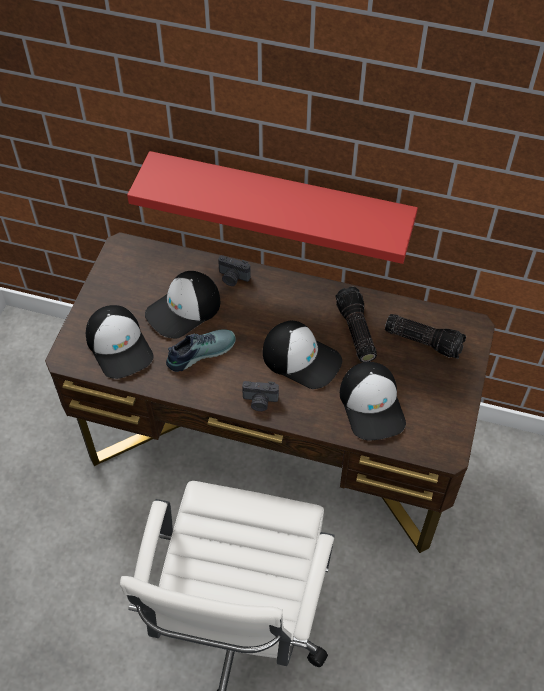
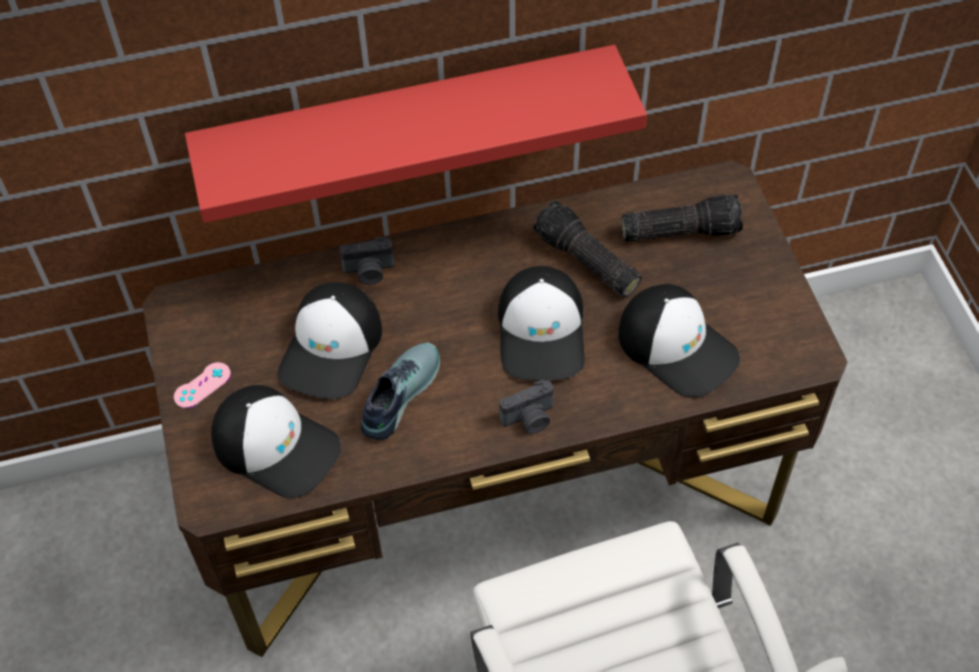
camera: 30 degrees left, 0 degrees up
cap [263,321,342,389] -> cap turned 90 degrees clockwise [498,266,585,381]
none -> pink game controller [174,362,231,408]

